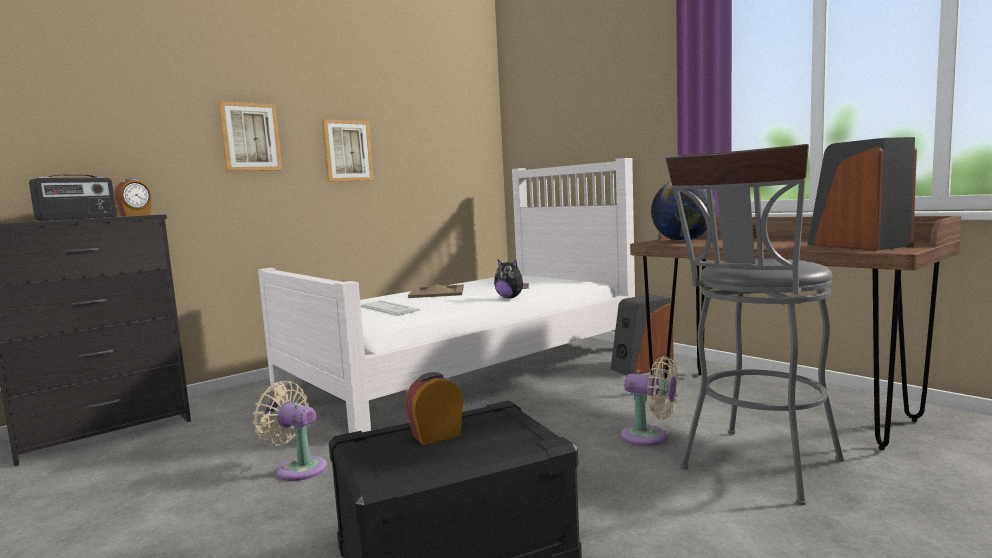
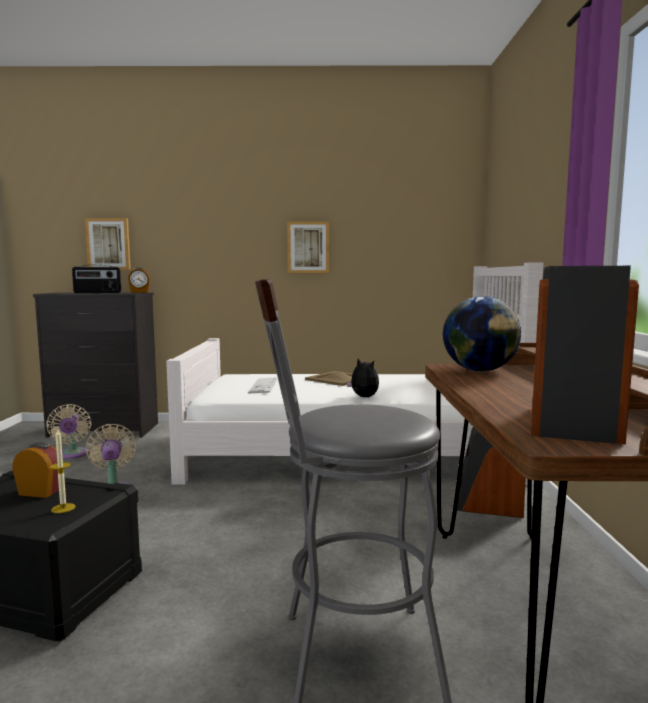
camera: 40 degrees right, 0 degrees up
picture [218,101,282,171] -> picture moved to [85,218,131,270]
plush toy [494,260,529,298] -> plush toy turned 150 degrees clockwise [346,358,379,397]
beige fan [621,356,679,446] -> beige fan moved to [46,404,91,459]
none -> candle [50,430,76,513]

